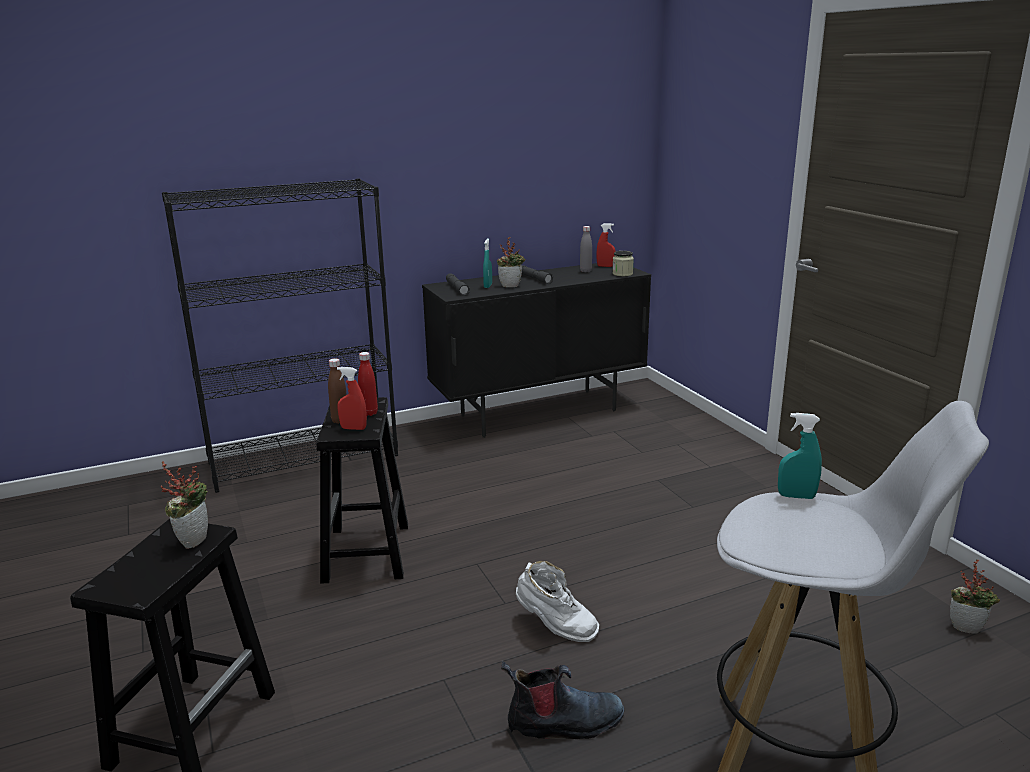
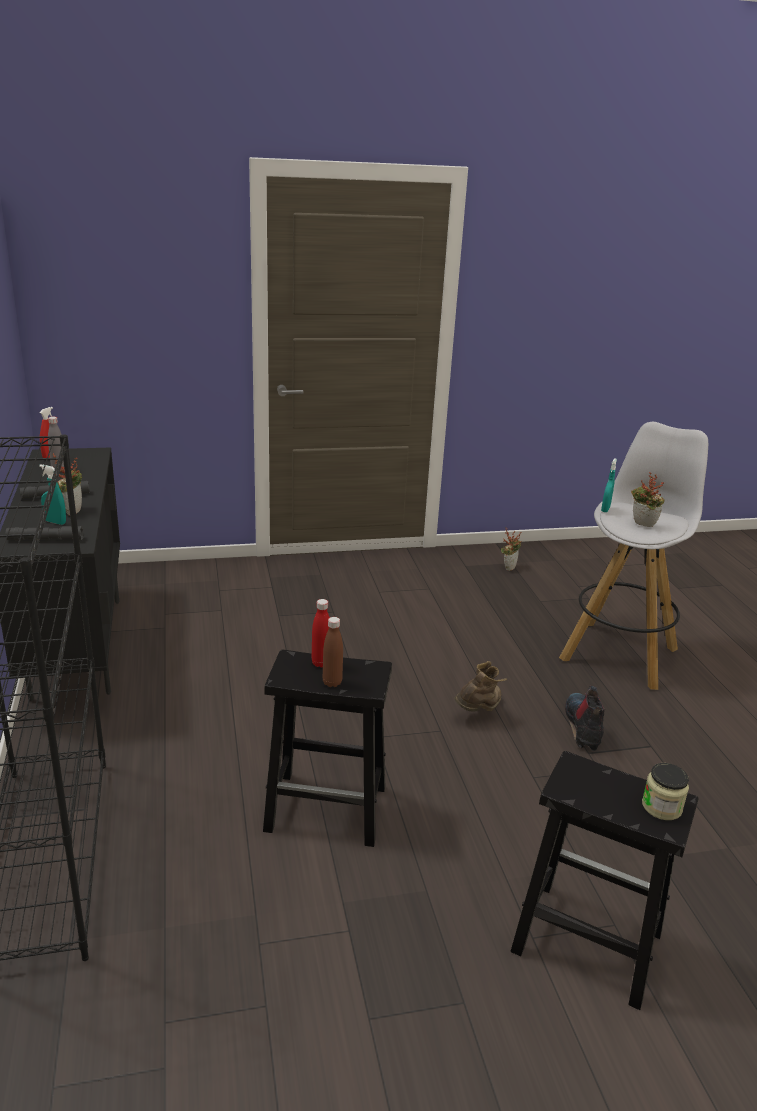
camera: 80 degrees left, 5 degrees up
potted plant [161,461,208,549] -> potted plant moved to [631,472,665,527]
red spray bottle [337,367,367,430] -> none
white boot [516,561,599,642] -> brown boot [454,661,507,711]
jar [612,251,634,276] -> jar moved to [642,763,689,820]

